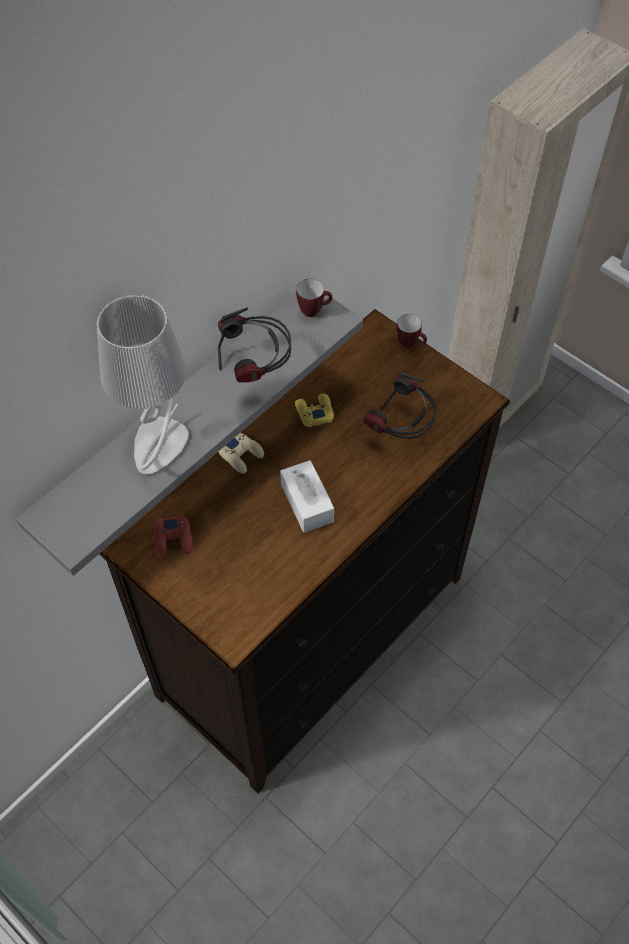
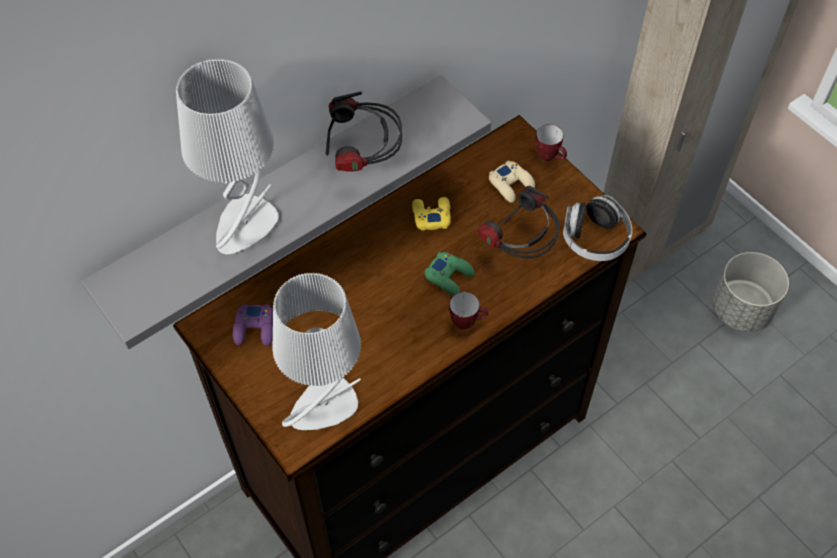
camera: 10 degrees right, 0 degrees up
red game controller [154,516,193,558] -> purple game controller [233,304,273,346]
beige game controller [218,433,264,474] -> beige game controller moved to [489,161,535,203]
white tissue box [280,460,334,533] -> none
mug [296,279,332,317] -> mug moved to [449,292,488,330]
none -> grey table lamp [273,272,361,430]
none -> green game controller [425,252,474,296]
none -> headphones [563,195,632,261]
none -> grey planter [712,252,789,332]

